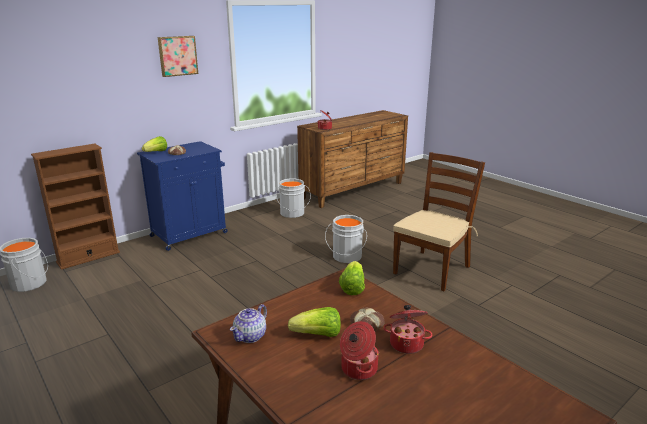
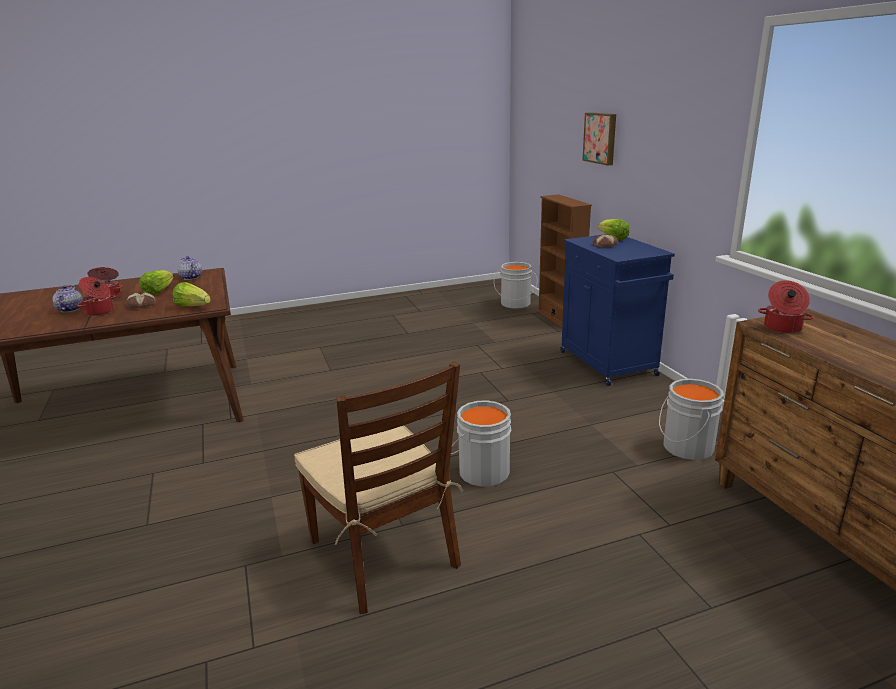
camera: 110 degrees right, 0 degrees up
picture [158,36,198,77] -> picture moved to [582,112,616,166]
none -> teapot [53,285,82,312]

